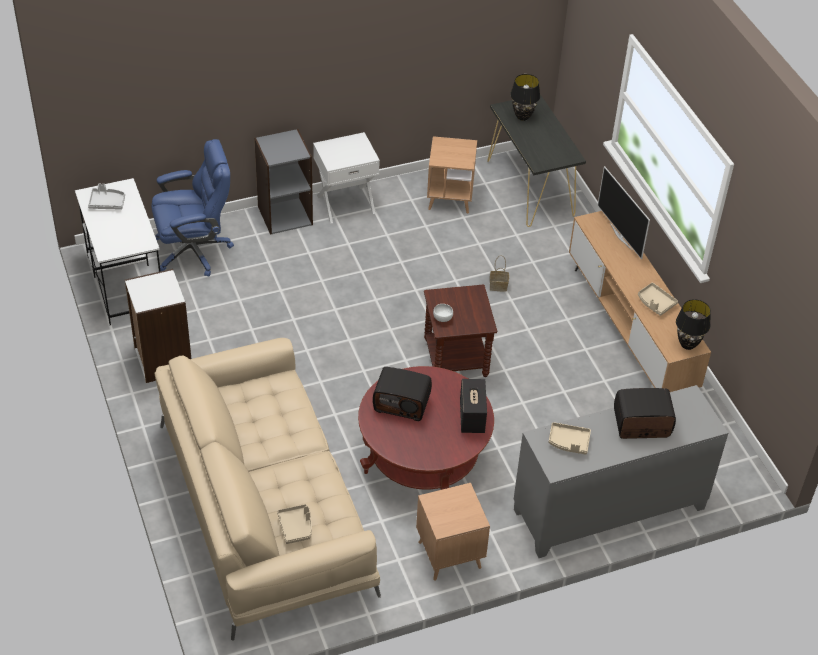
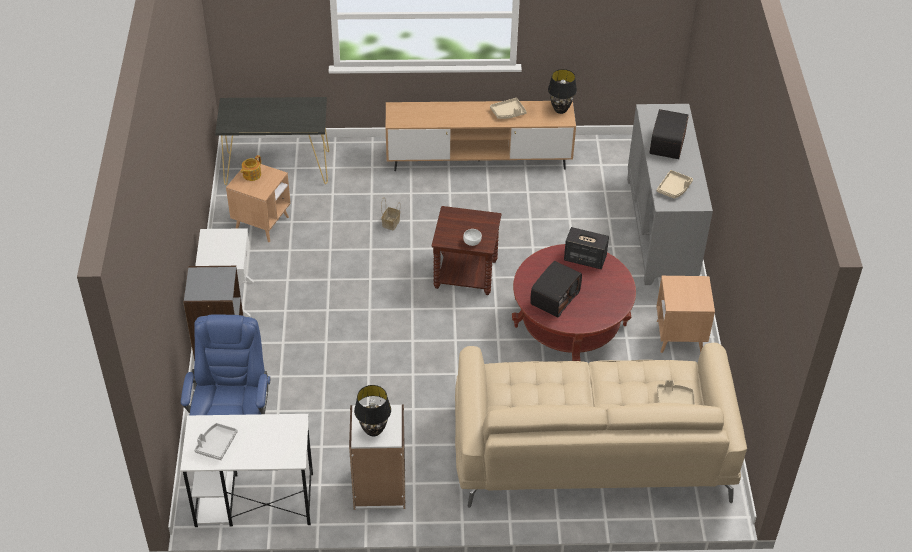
camera: 70 degrees left, 0 degrees up
black table lamp [510,74,540,121] -> black table lamp moved to [354,385,391,437]
television [597,166,650,259] -> none
none -> teapot [241,155,261,181]

